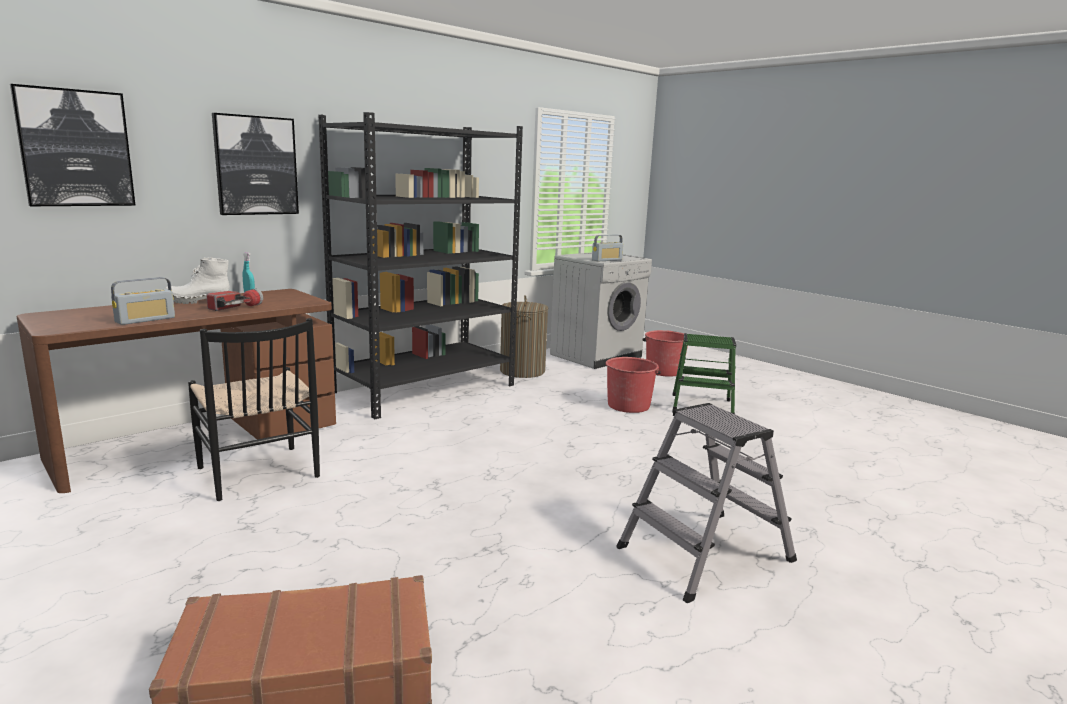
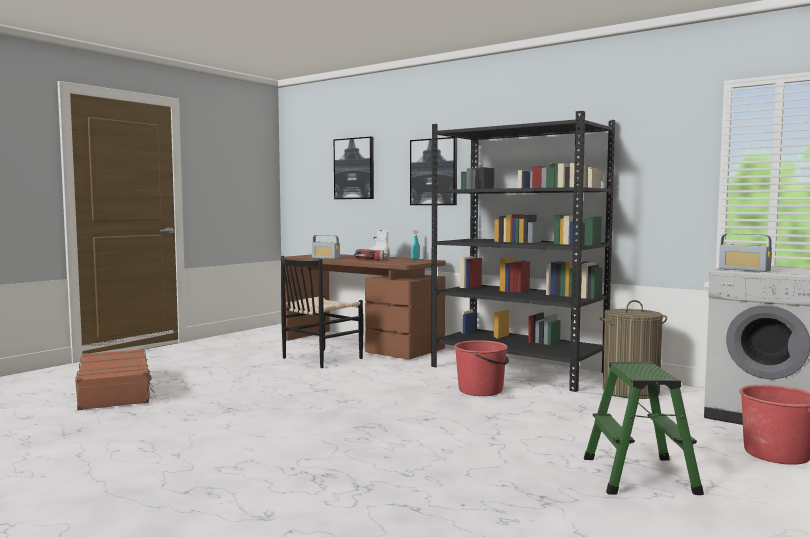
camera: 80 degrees right, 10 degrees down
red bucket [605,357,661,413] -> red bucket moved to [454,340,509,396]
grey step ladder [616,403,797,603] -> none

